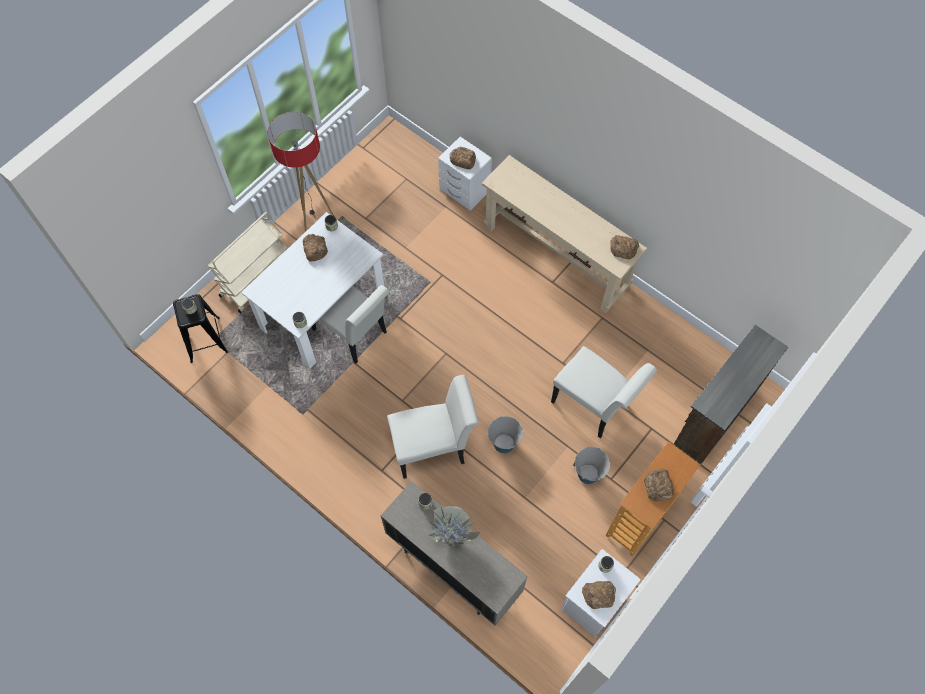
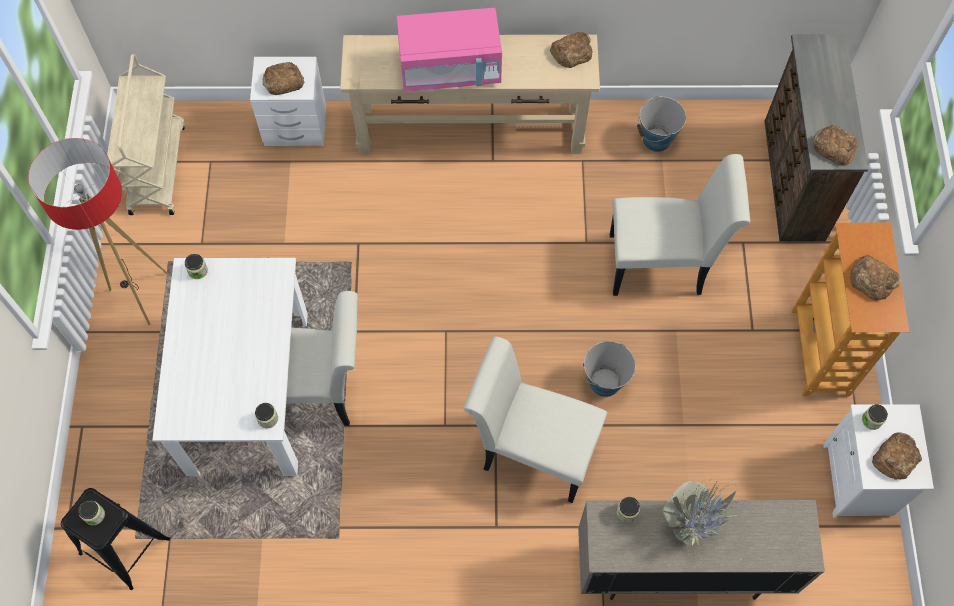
camera: 40 degrees left, 0 degrees up
beige cart [208,212,287,313] -> beige cart moved to [106,54,185,215]
bread [303,234,328,261] -> bread moved to [813,125,858,166]
white chair [387,375,479,479] -> white chair turned 105 degrees counterclockwise [464,337,607,503]
bucket [573,447,610,484] -> bucket moved to [637,96,686,152]
none -> pink microwave [396,8,502,92]

